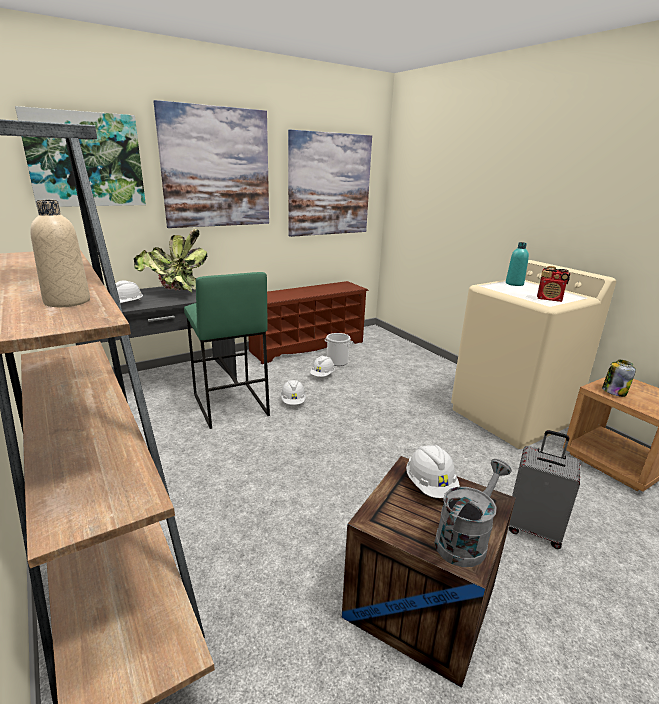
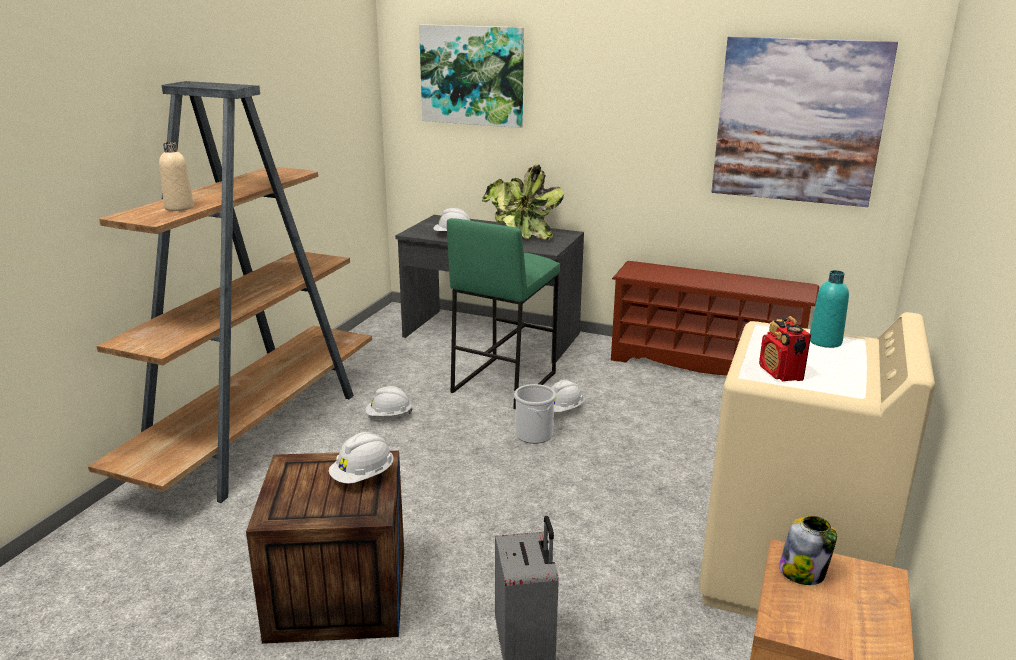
camera: 55 degrees right, 0 degrees up
picture [153,100,269,228] -> none
white hard hat [310,356,335,377] -> white hard hat moved to [366,386,412,416]
bucket [325,333,352,366] -> bucket moved to [514,384,556,444]
grey watering can [434,459,512,567] -> none

